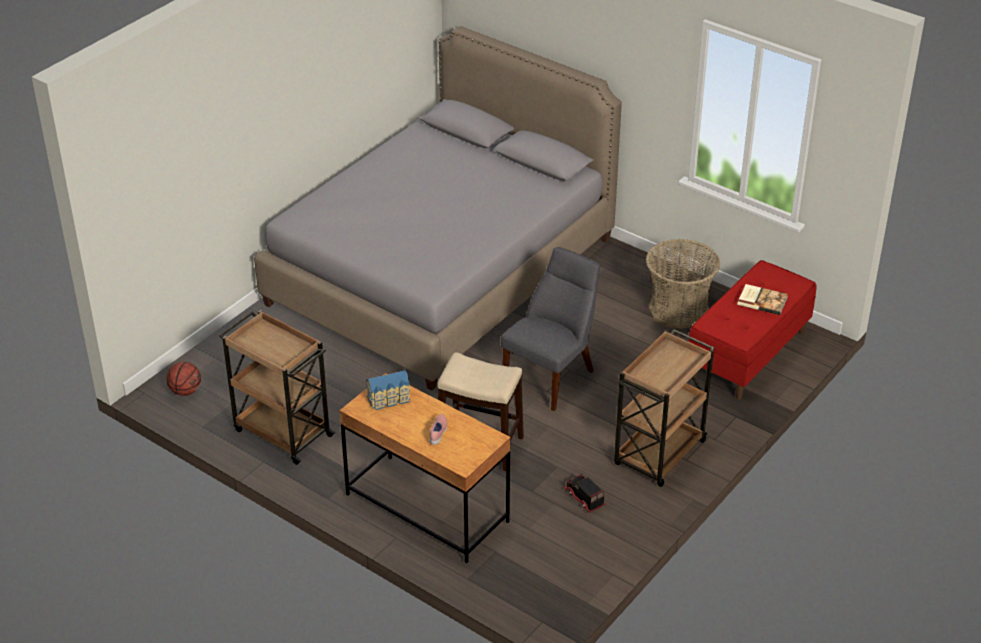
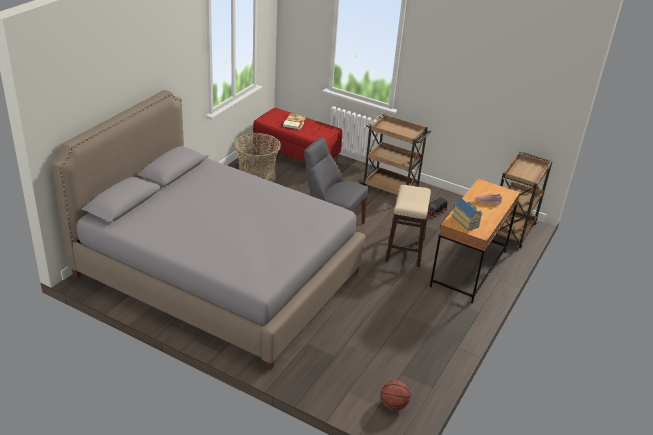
camera: 100 degrees left, 5 degrees down
brown cart [219,310,335,465] -> brown cart moved to [496,152,552,248]

